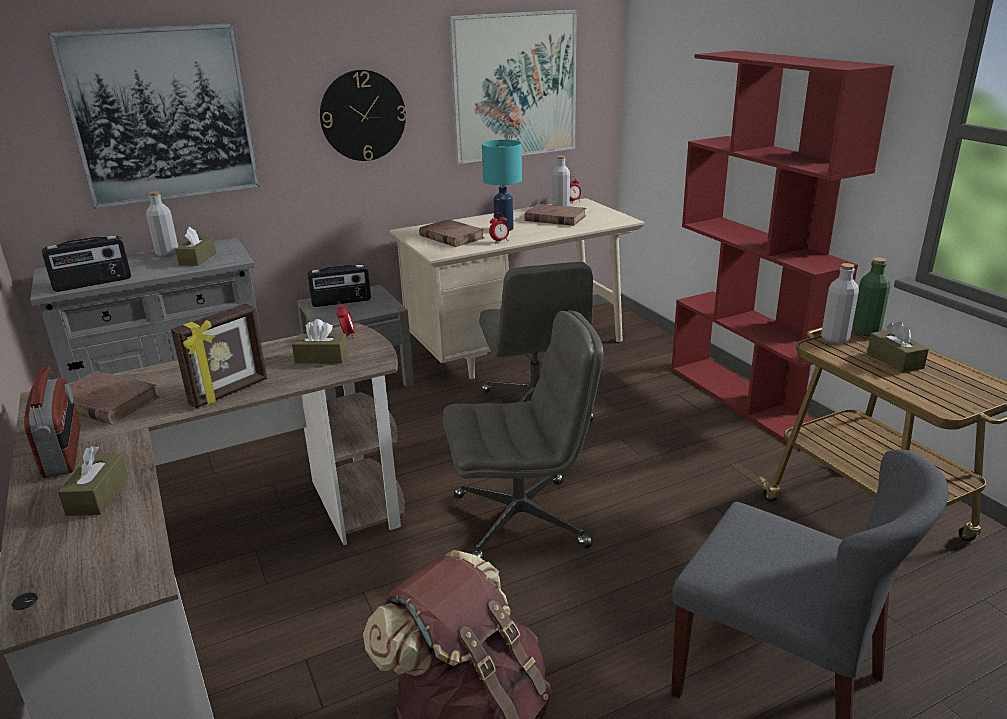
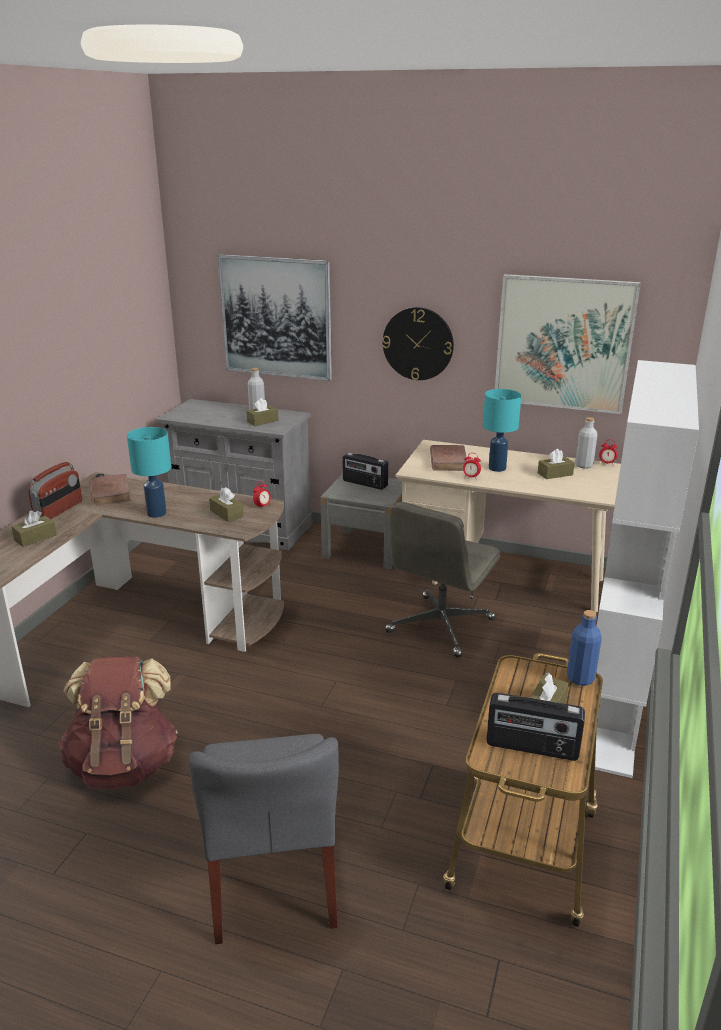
camera: 45 degrees right, 0 degrees up
radio [42,236,131,292] -> radio moved to [486,693,585,761]
picture frame [171,303,267,408] -> turquoise table lamp [127,427,171,518]
grey office chair [443,310,604,559] -> none
brown book [524,204,586,226] -> brown tissue box [538,449,575,479]
red bookcase [671,51,894,443] -> white bookcase [595,360,699,778]
grey bottle [821,263,859,343] -> none
green bottle [852,257,890,337] -> blue bottle [567,610,602,686]

